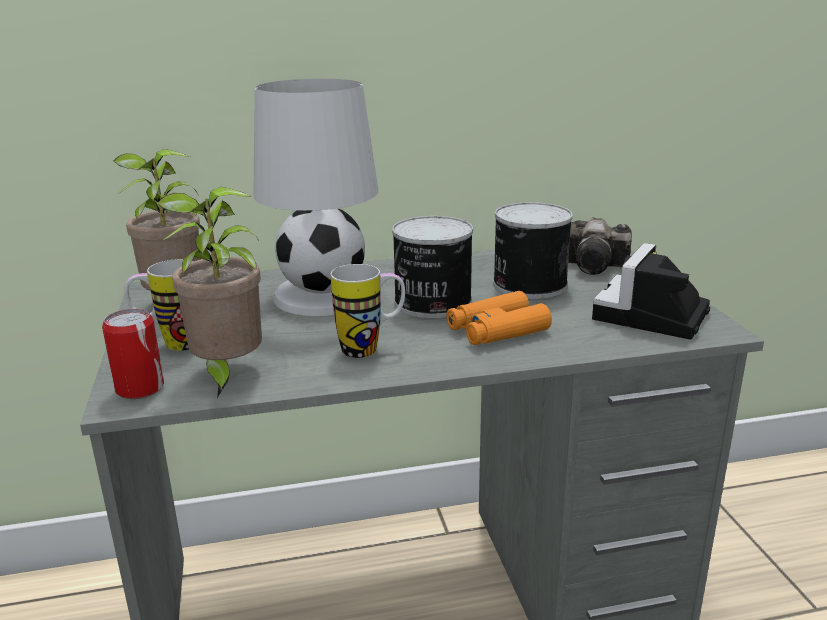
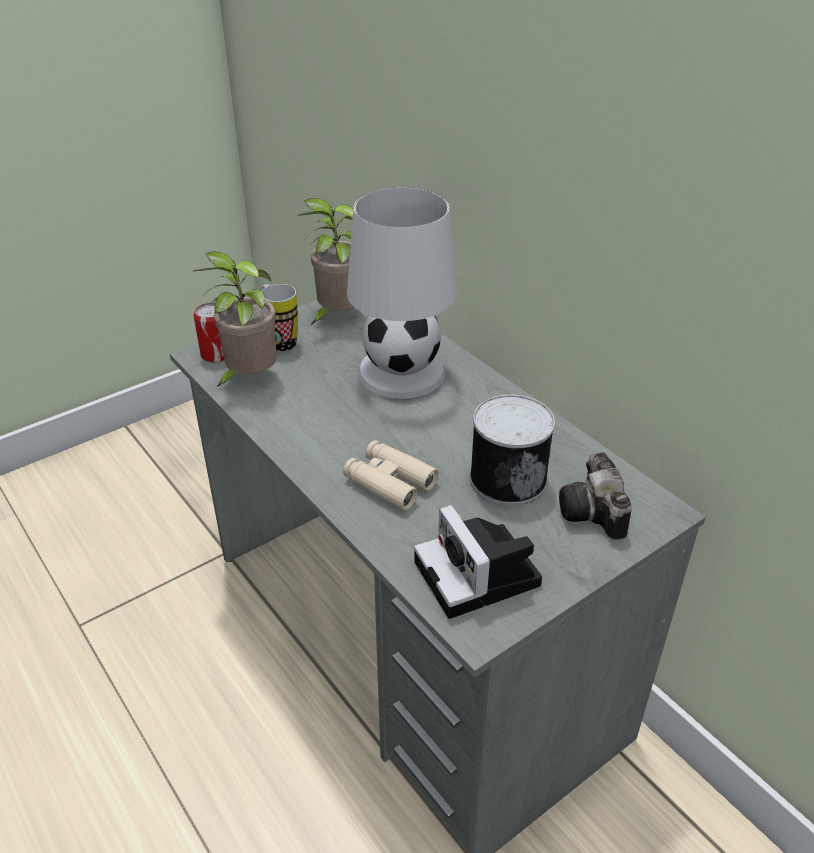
camera: 65 degrees right, 15 degrees up
mug [331,264,405,358] -> none
can [392,216,473,318] -> none
orange binoculars [446,291,552,345] -> beige binoculars [343,440,439,511]
camera [592,243,710,339] -> camera turned 120 degrees counterclockwise [414,505,542,619]

